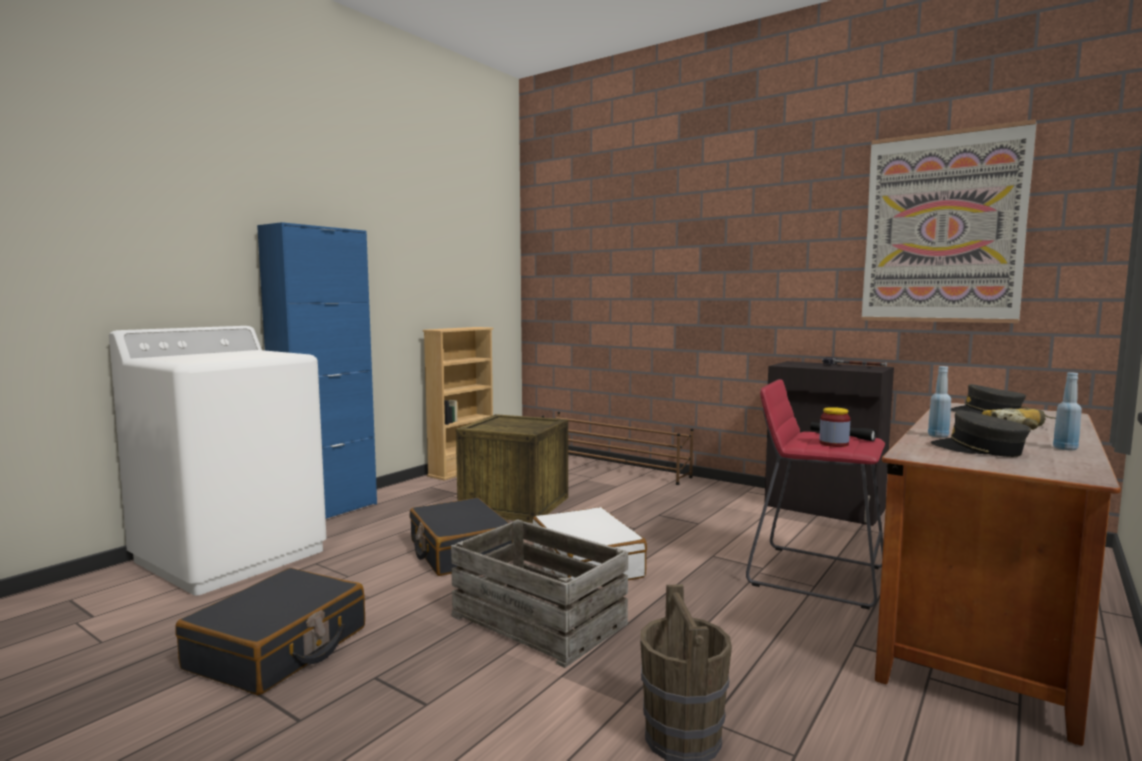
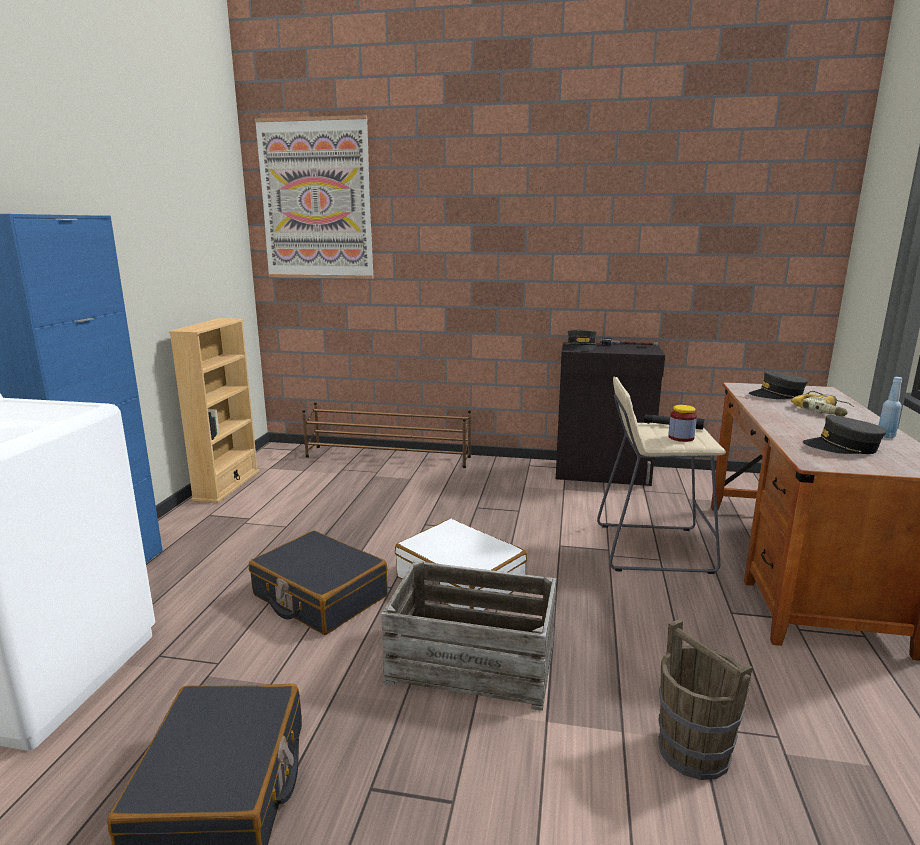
camera: 25 degrees left, 10 degrees up
crate [456,414,568,523] -> none
red stool [746,379,885,609] -> beige stool [597,377,726,574]
picture [861,119,1037,323] -> picture moved to [255,115,374,279]
blue bottle [928,366,951,438] -> none
none -> grey cap [568,330,596,350]

